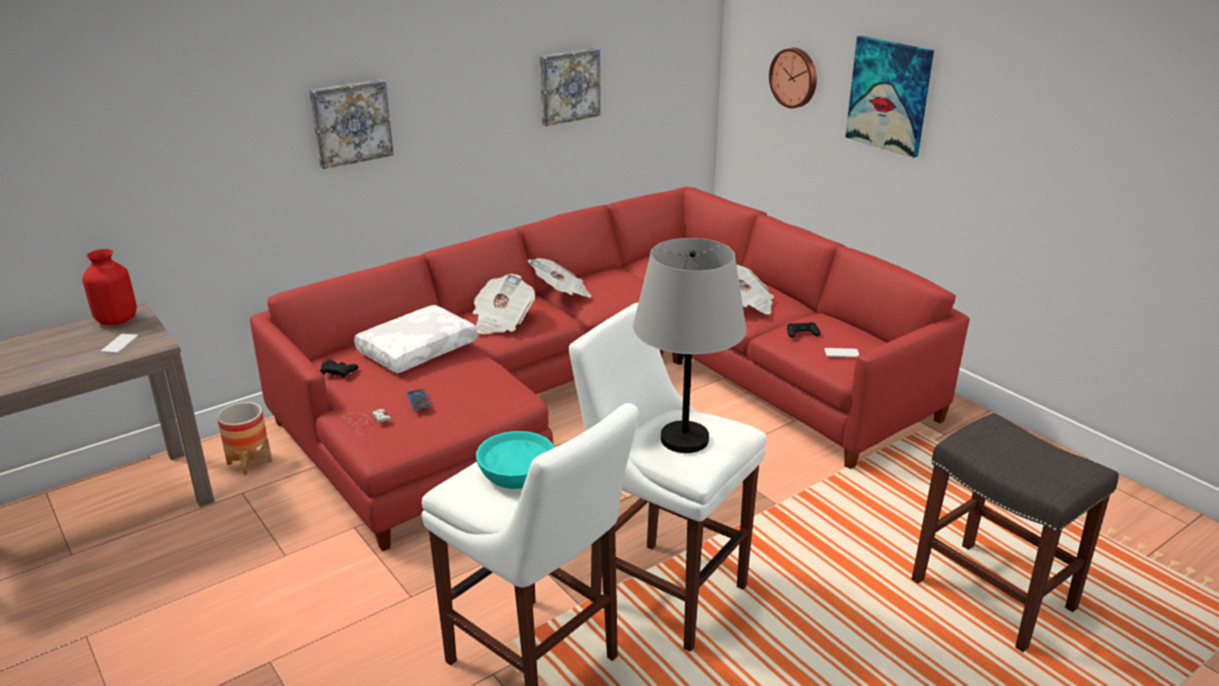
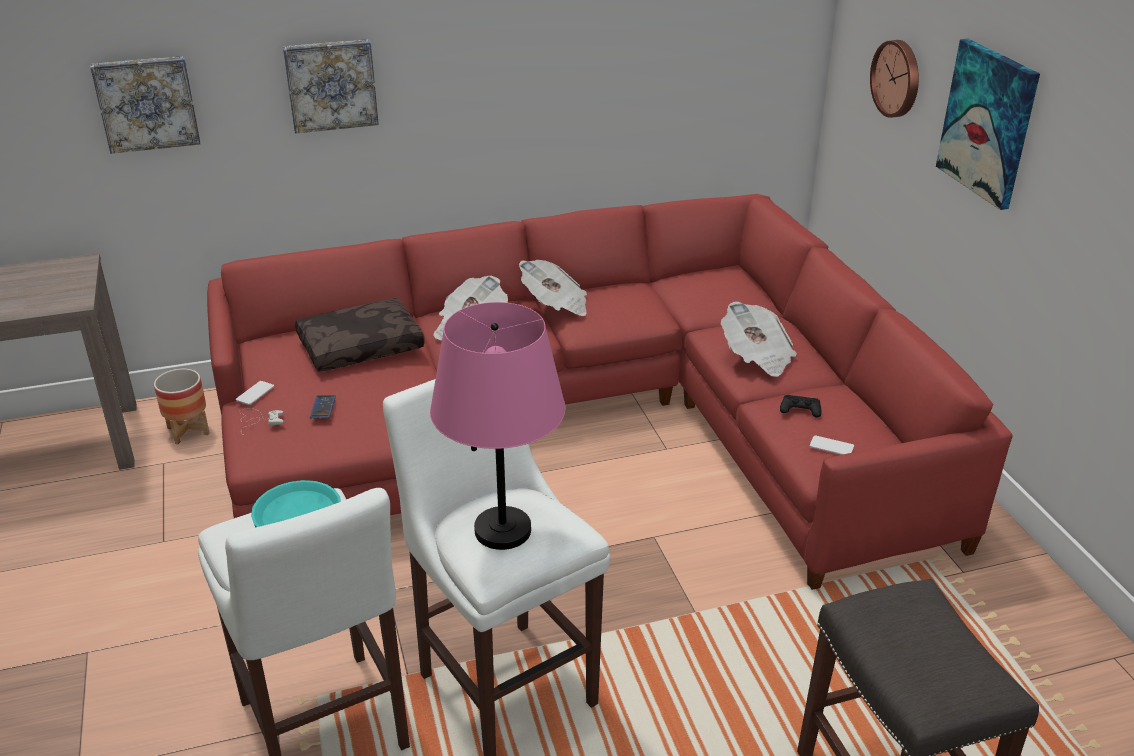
camera: 20 degrees right, 5 degrees up
red vase [82,249,137,325] -> none
phone [101,334,138,353] -> phone moved to [236,381,274,405]
black game controller [320,360,358,378] -> none
white pillow [354,305,478,373] -> brown pillow [295,298,425,372]
picture [540,48,600,126] -> picture moved to [90,56,200,154]
grey table lamp [633,238,747,453] -> pink table lamp [430,302,566,550]

